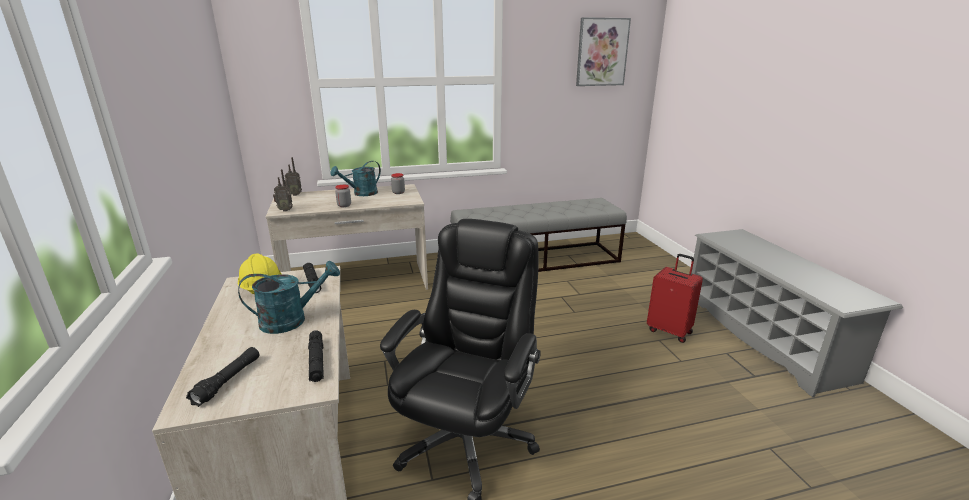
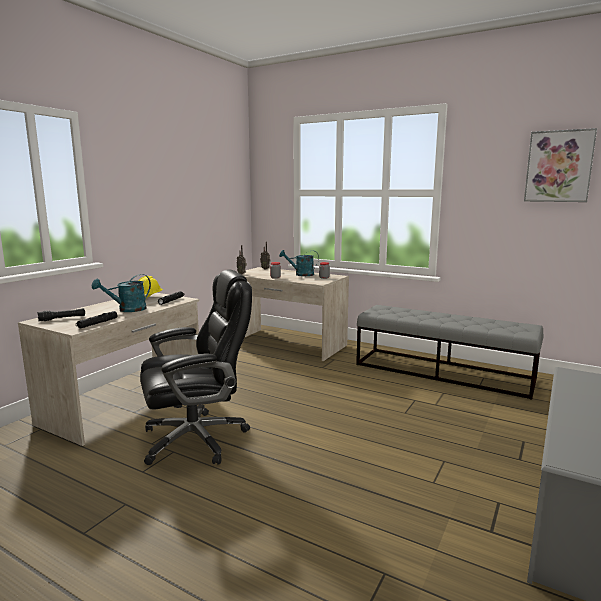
camera: 45 degrees right, 10 degrees down
turquoise watering can [238,261,340,334] -> turquoise watering can turned 120 degrees clockwise [92,274,151,312]
red suitcase [647,254,703,343] -> none

